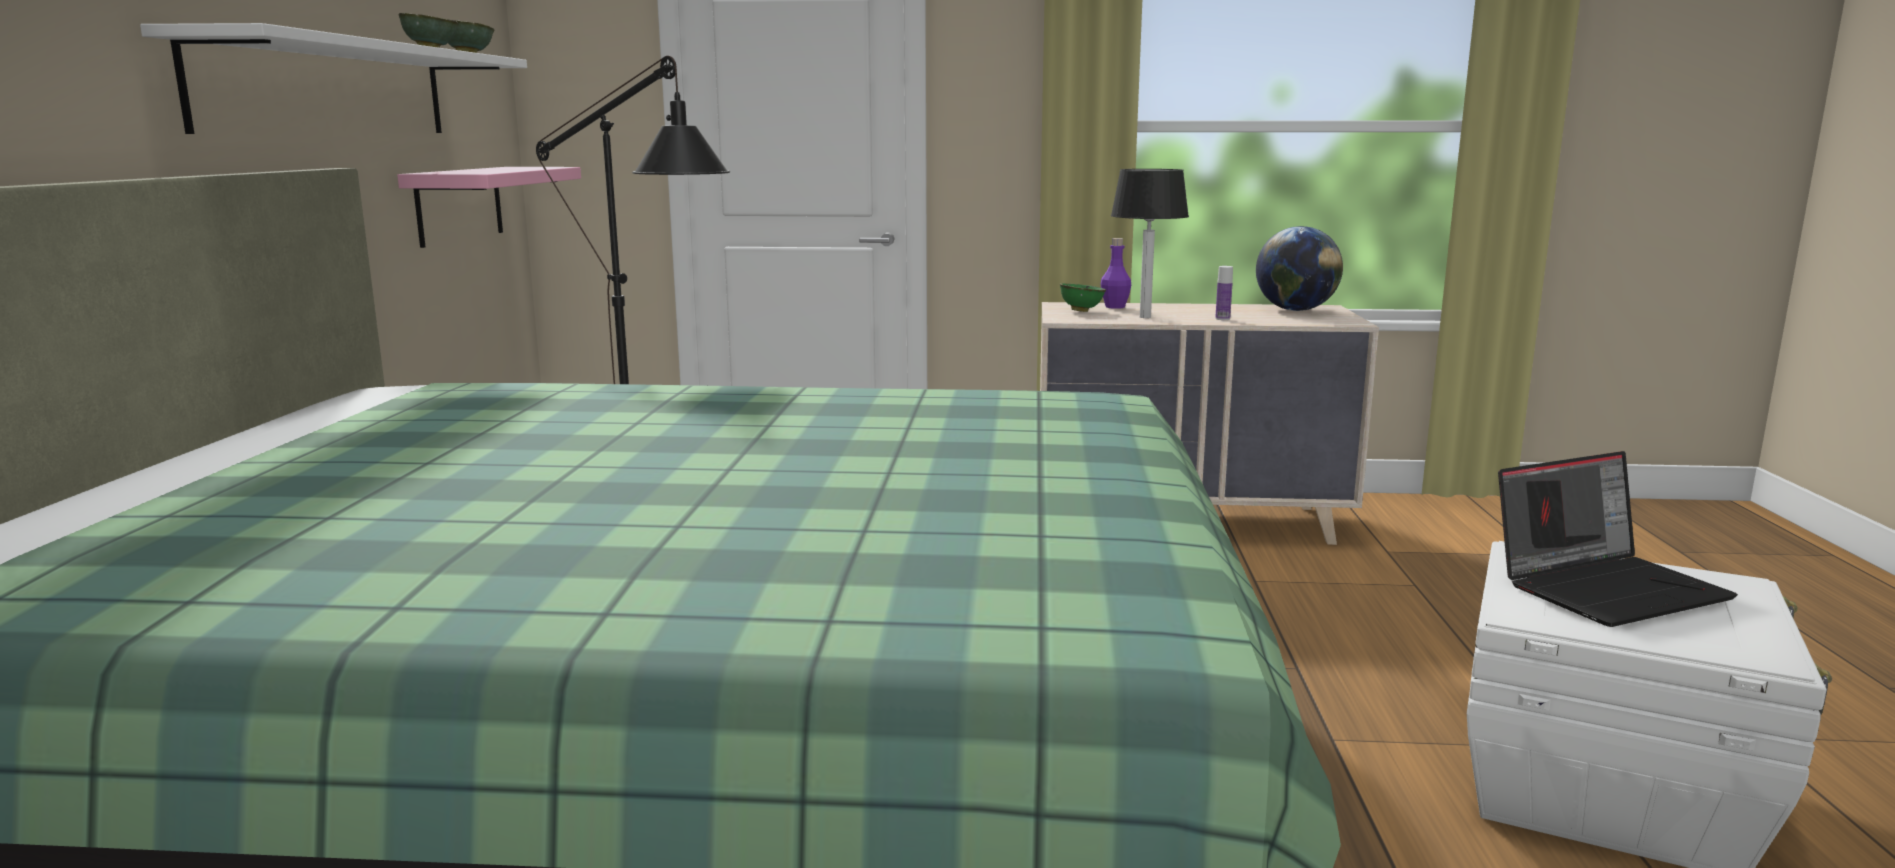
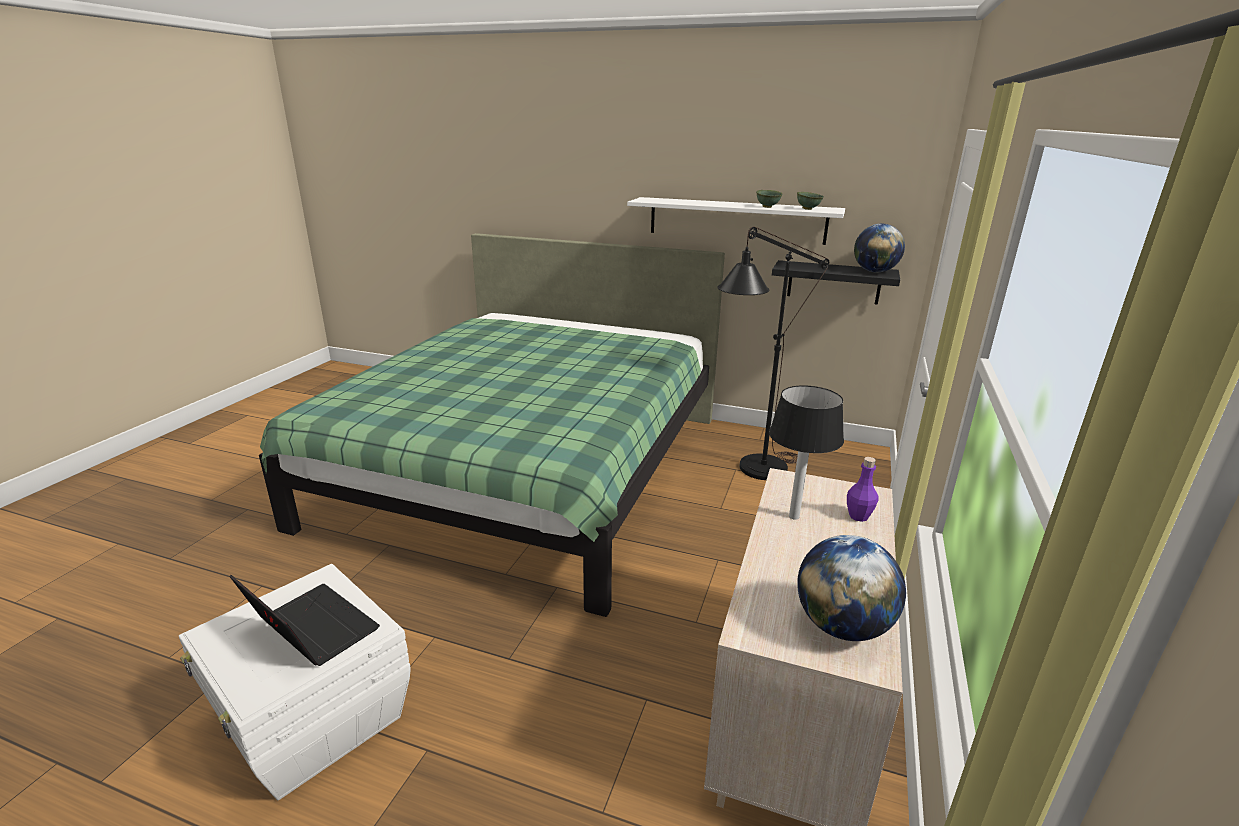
camera: 105 degrees right, 10 degrees up
pink shelf [397,167,581,248] -> black shelf [772,260,900,305]
green bowl [1060,283,1106,312] -> none
bottle [1215,266,1233,320] -> none
laptop [1498,451,1738,627] -> laptop turned 135 degrees clockwise [230,575,380,666]
none -> globe [854,224,905,272]

